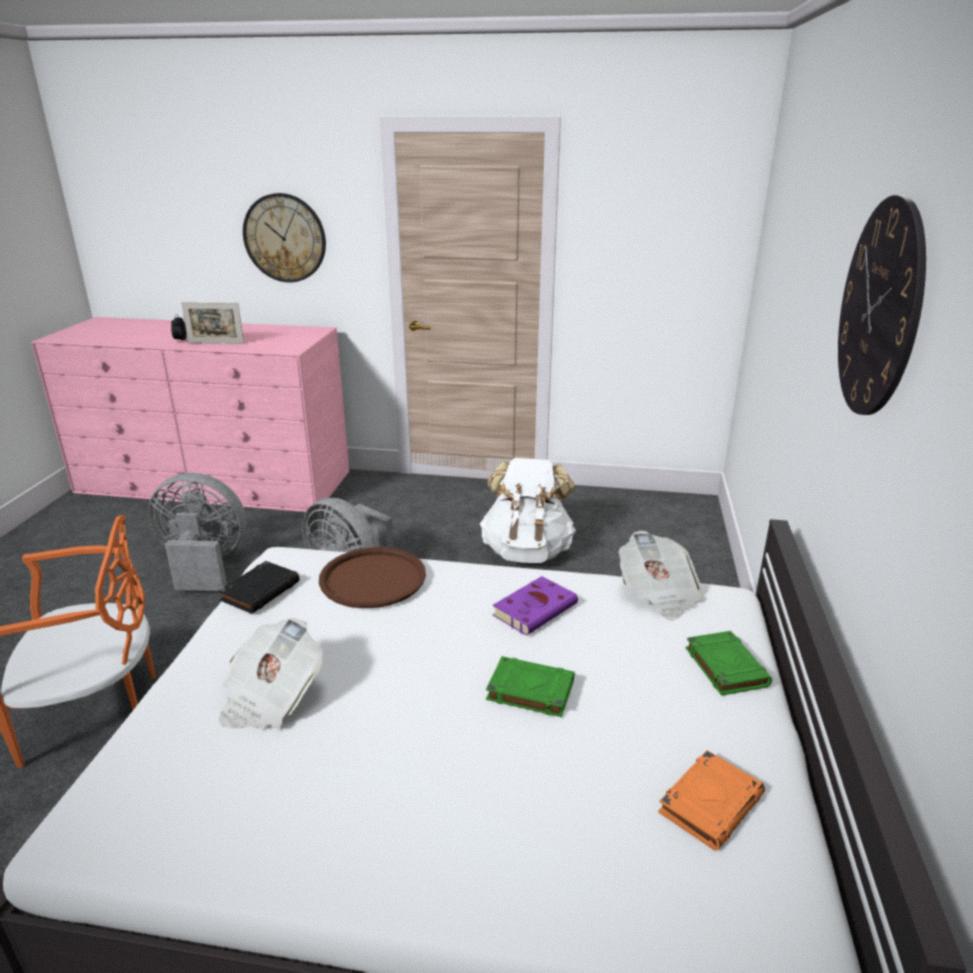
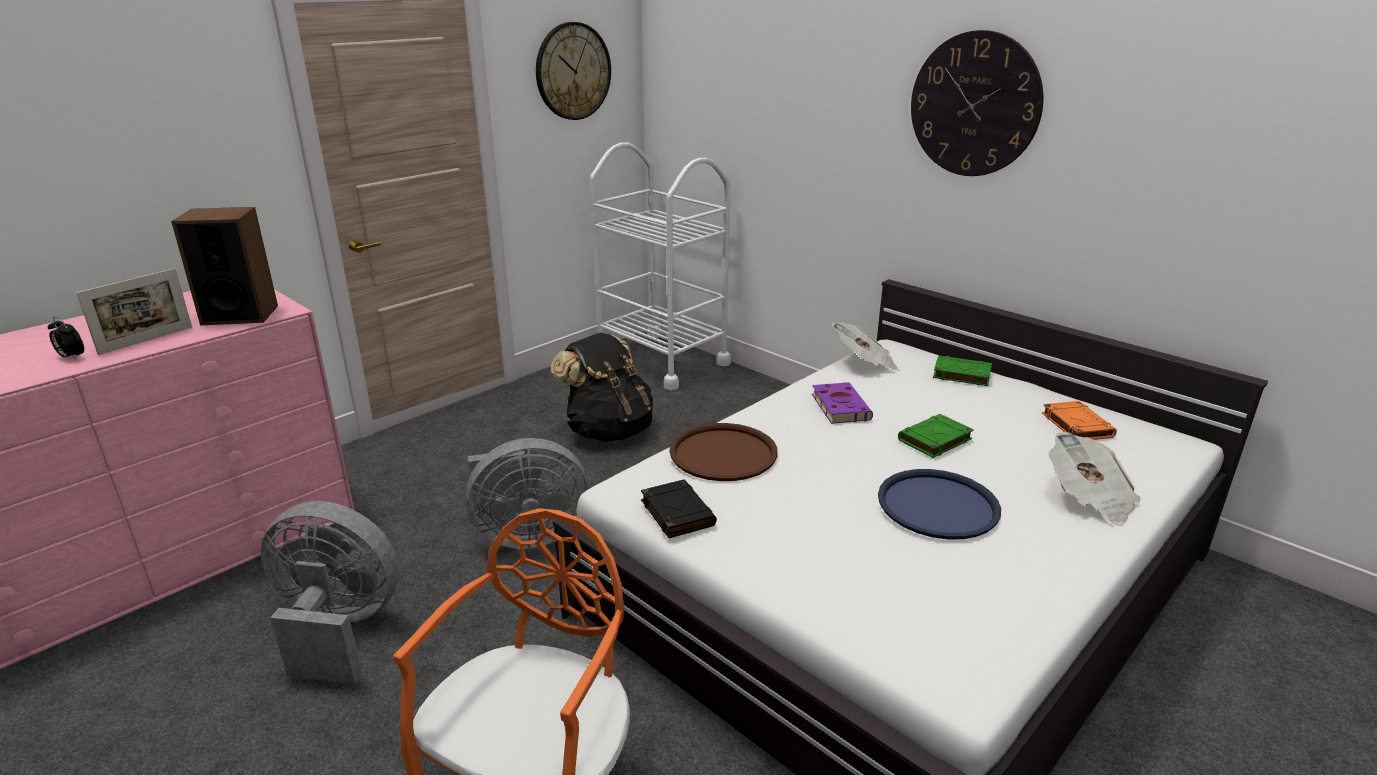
camera: 55 degrees left, 0 degrees up
grey fan [148,473,246,591] -> grey fan turned 60 degrees clockwise [261,501,399,684]
newspaper [219,618,323,729] -> newspaper moved to [1049,431,1141,526]
wall clock [243,193,326,283] -> wall clock moved to [536,22,611,120]
white backpack [480,458,576,563] -> black backpack [551,332,653,442]
none -> speaker [171,207,278,325]
none -> white cart [590,142,731,391]
none -> blue tray [878,469,1001,539]

